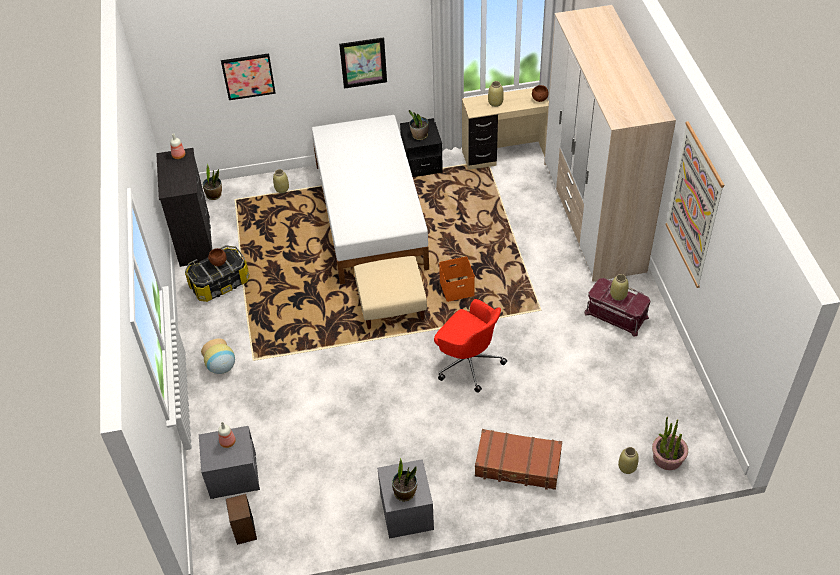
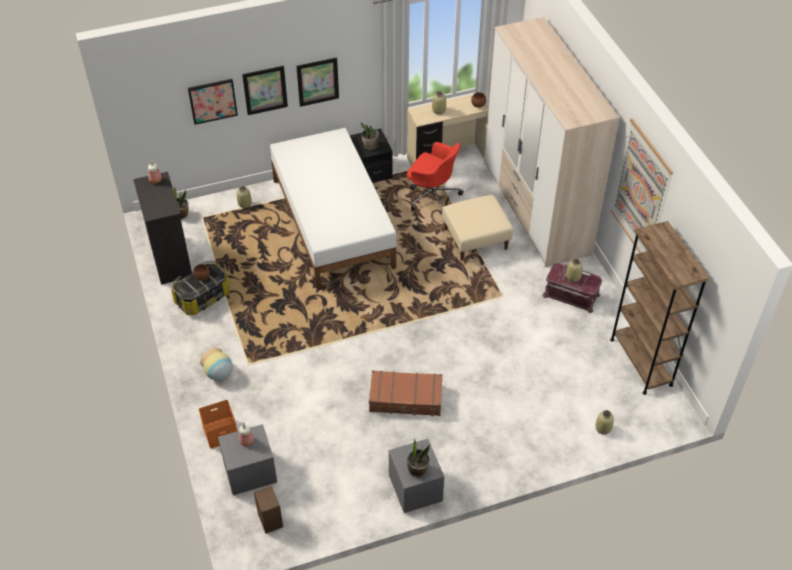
camera: 10 degrees left, 0 degrees up
beige ottoman [354,256,427,329] -> beige ottoman moved to [442,195,513,261]
red office chair [434,299,507,393] -> red office chair moved to [407,142,464,215]
orange storage box [439,257,475,302] -> orange storage box moved to [199,400,237,449]
brown suitcase [475,429,562,490] -> brown suitcase moved to [369,370,443,416]
potted plant [652,417,688,470] -> none
none -> picture [242,66,288,115]
none -> brown bookcase [610,221,710,395]

